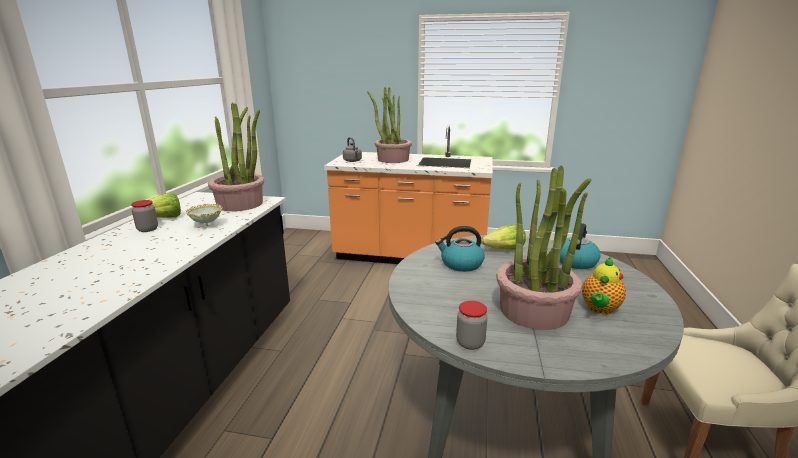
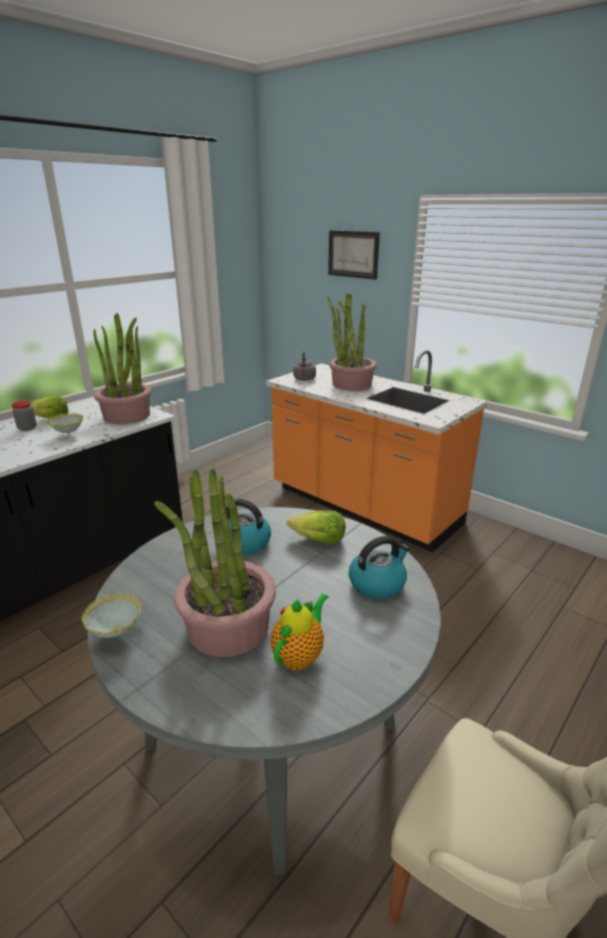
camera: 30 degrees right, 5 degrees up
jar [456,301,488,350] -> bowl [81,594,141,638]
teapot [582,257,626,314] -> teapot turned 150 degrees clockwise [270,593,329,670]
none -> picture [328,230,380,280]

